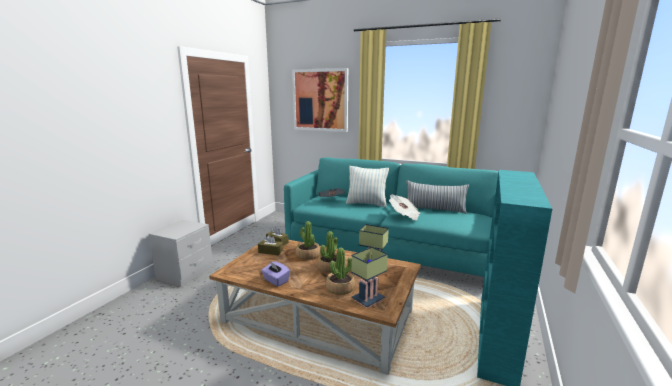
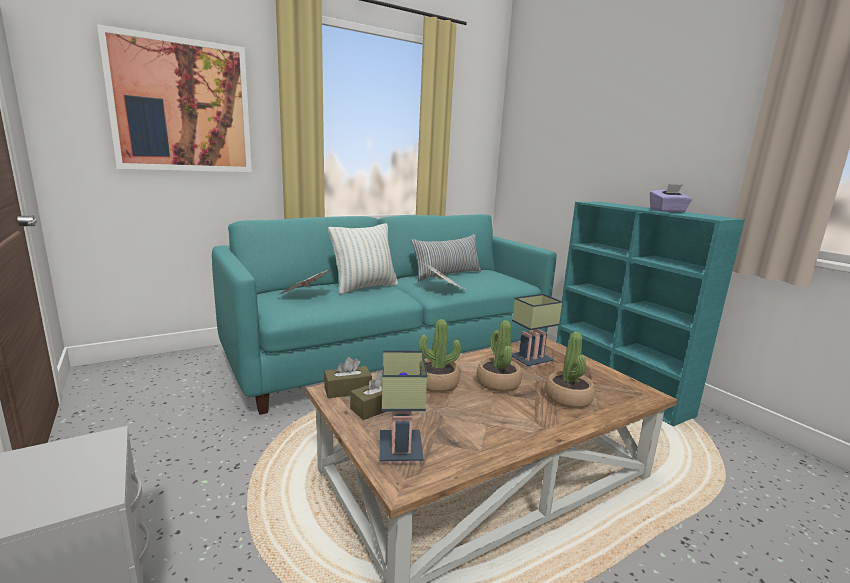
camera: 55 degrees left, 0 degrees up
purple tissue box [261,261,290,287] -> purple tissue box moved to [650,184,692,212]
table lamp [351,247,388,308] -> table lamp moved to [380,350,428,464]

